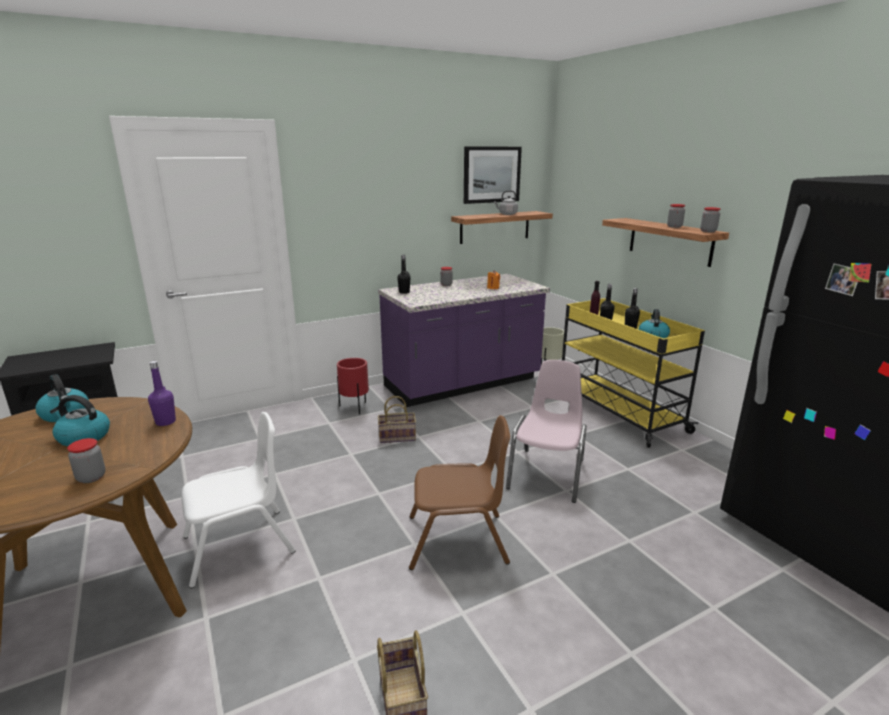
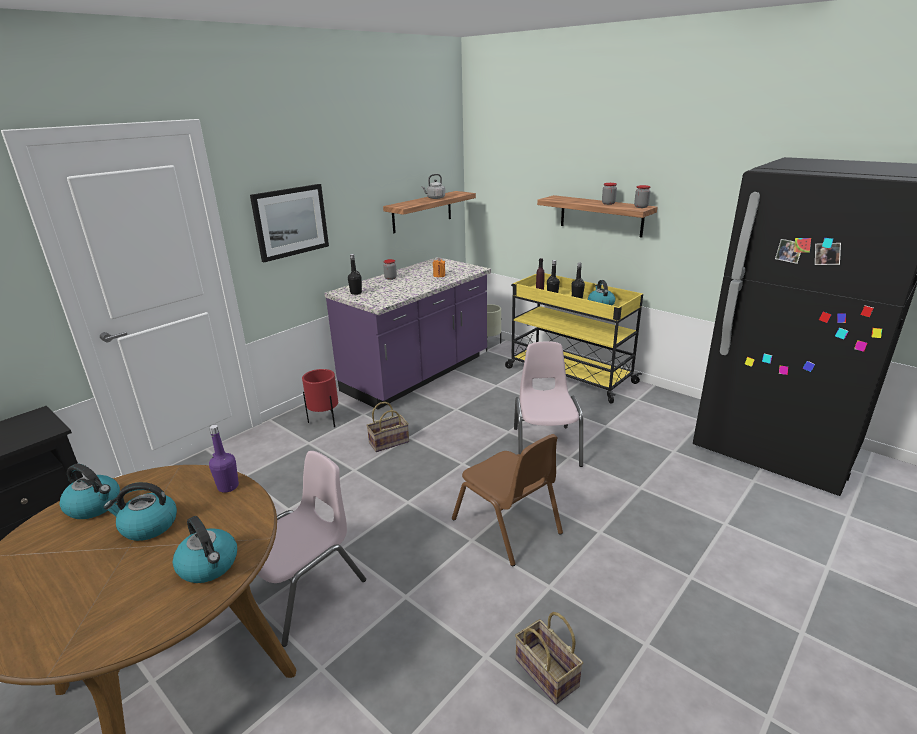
camera: 20 degrees left, 5 degrees up
jar [67,438,106,483] -> kettle [173,516,237,583]
white chair [181,412,296,588] -> pink chair [257,451,366,647]
brown chair [409,415,510,570] -> brown chair turned 75 degrees clockwise [452,434,563,566]
picture [464,147,522,204] -> picture moved to [250,184,329,262]

